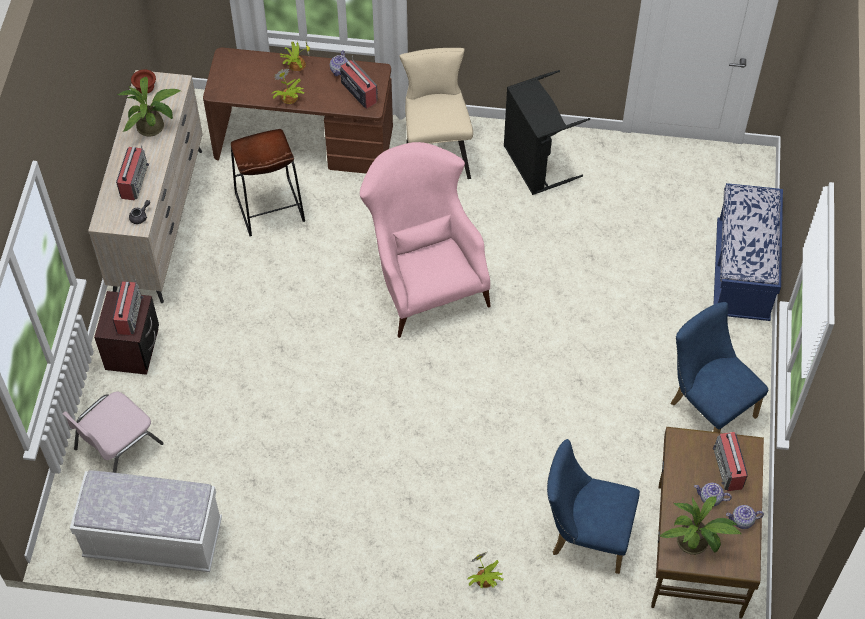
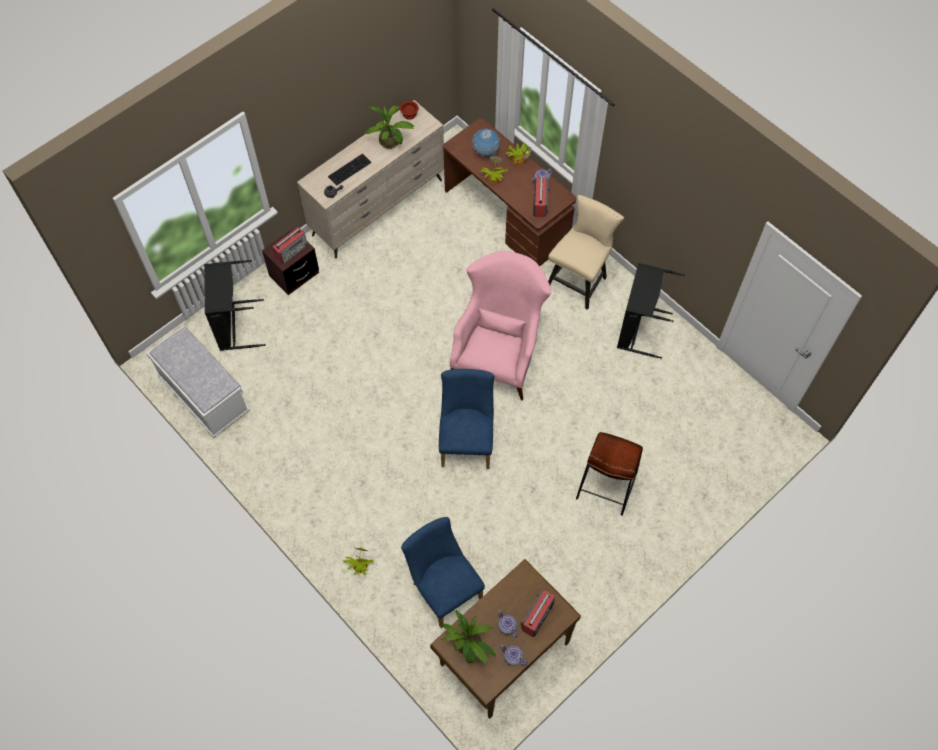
camera: 40 degrees right, 5 degrees up
pink chair [62,392,164,473] -> black laundry basket [204,260,266,351]
radio [116,145,149,201] -> keyboard [328,153,371,186]
brown stool [231,129,305,236] -> brown stool moved to [576,432,643,516]
blue chair [671,302,768,433] -> blue chair moved to [439,369,494,469]
blue bench [713,183,783,321] -> none
none -> globe [472,128,500,157]

